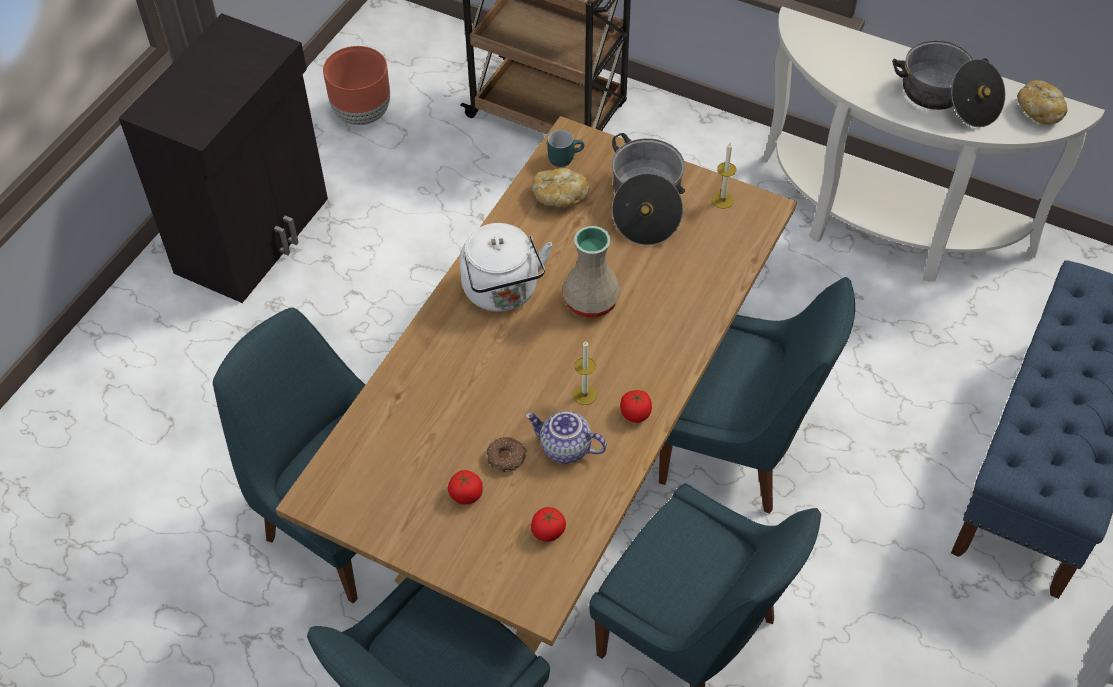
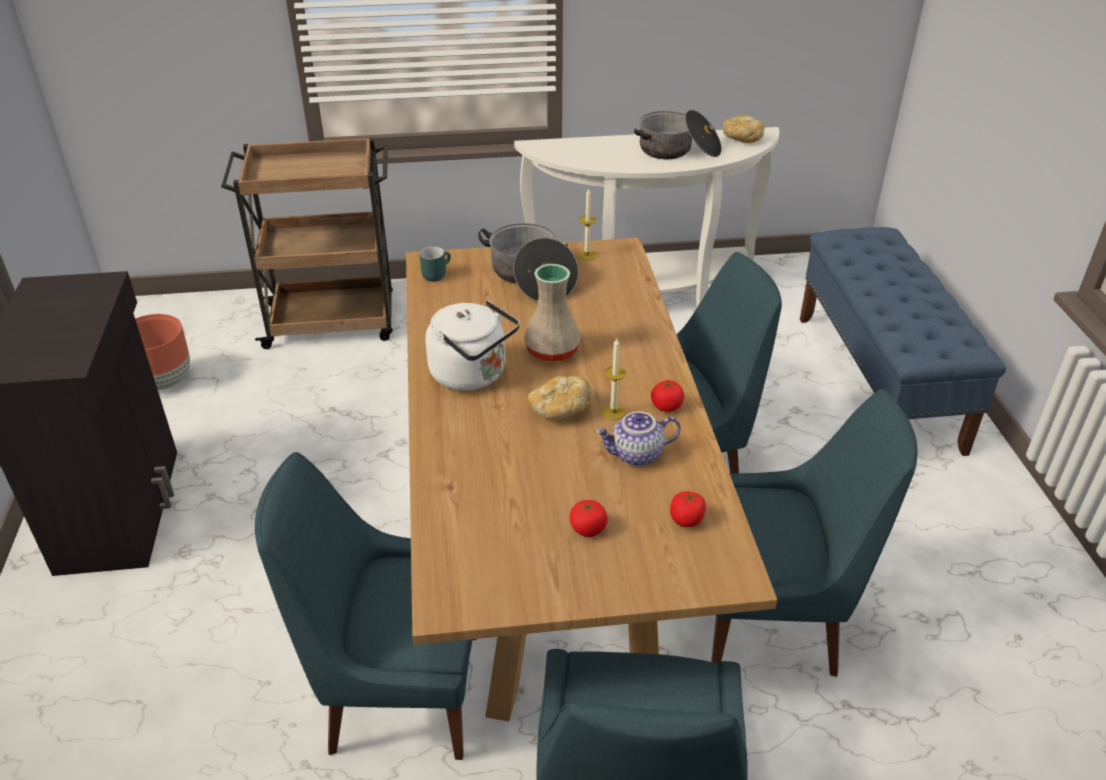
camera: 35 degrees left, 15 degrees down
donut [487,437,527,472] -> none
bread [532,168,589,207] -> bread moved to [527,376,592,420]

